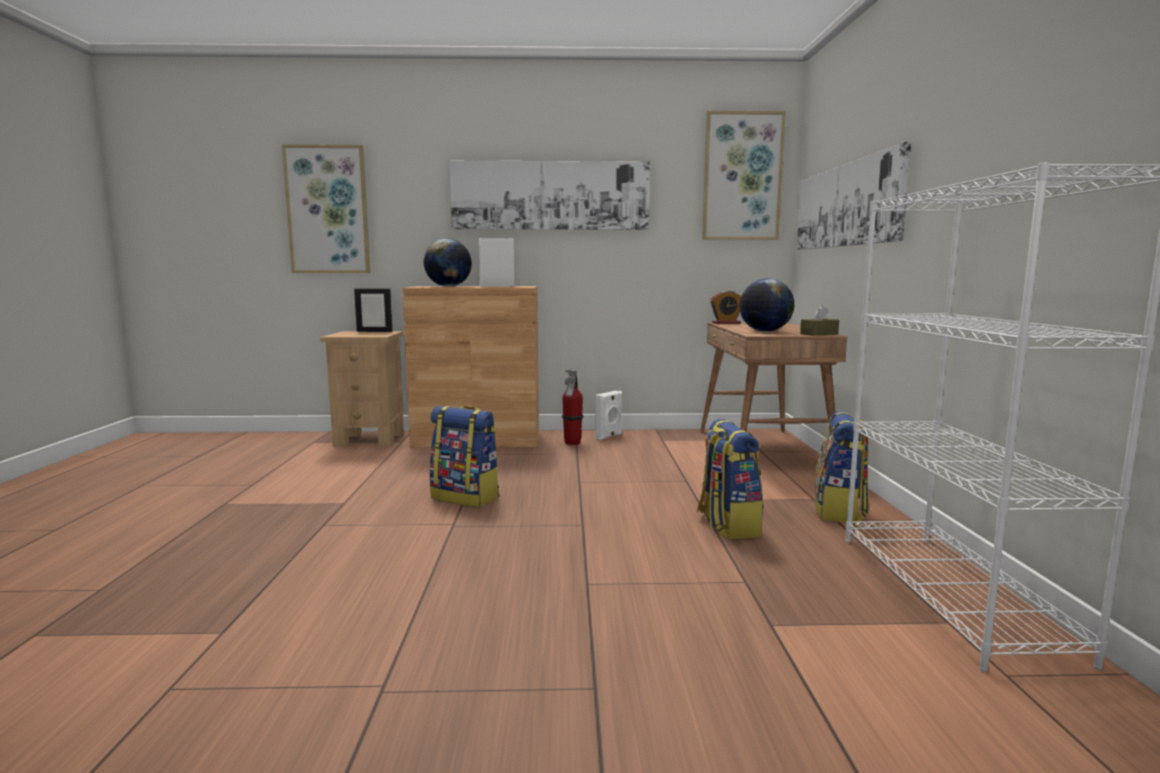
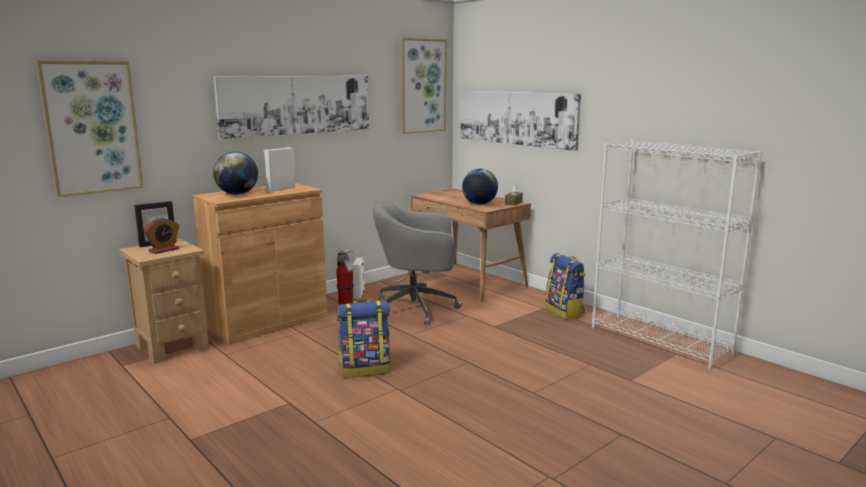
camera: 40 degrees left, 5 degrees up
backpack [697,419,763,539] -> none
alarm clock [710,290,741,324] -> alarm clock moved to [144,218,179,254]
none -> grey office chair [372,200,462,325]

